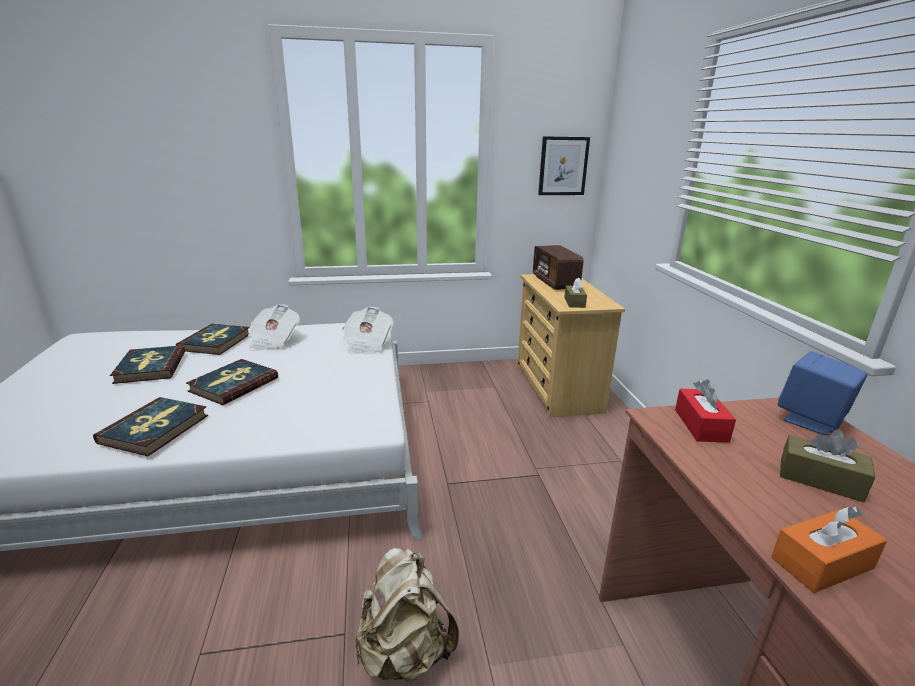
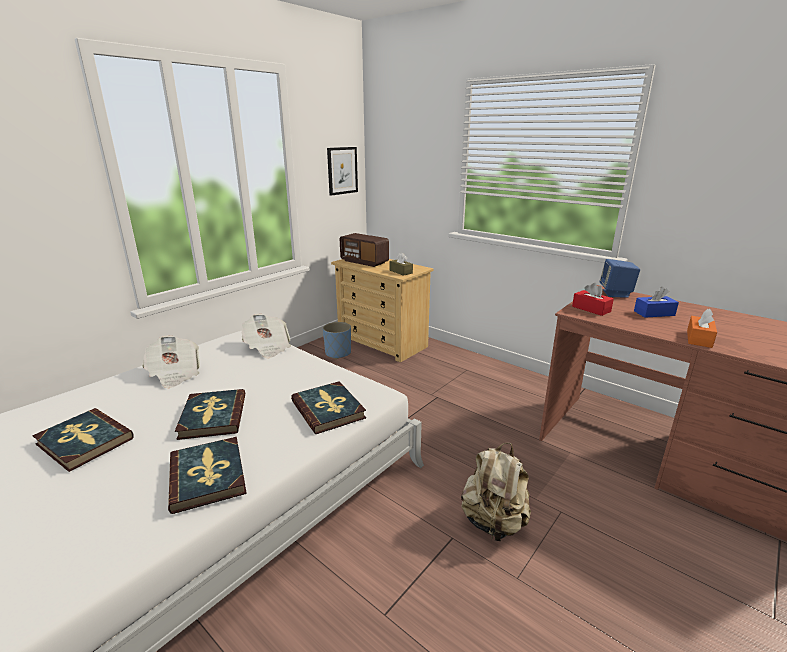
camera: 40 degrees left, 0 degrees up
book [176,324,249,355] -> book moved to [291,381,366,434]
brown tissue box [780,430,875,502] -> blue tissue box [634,287,679,318]
none -> blue planter [323,322,351,359]

